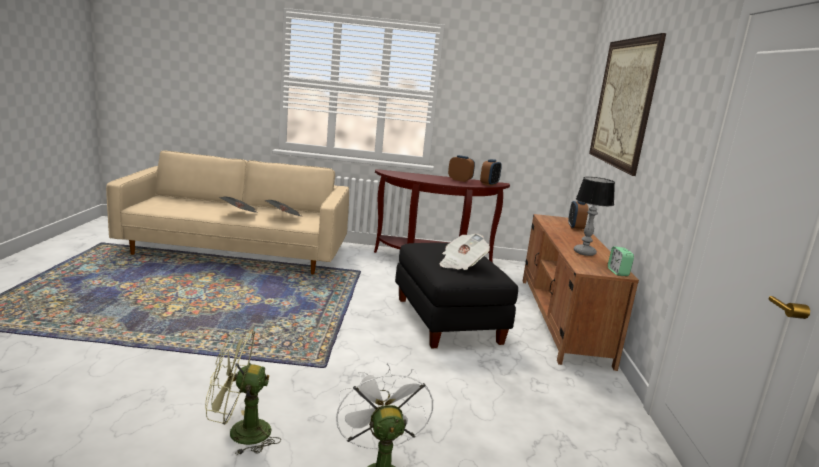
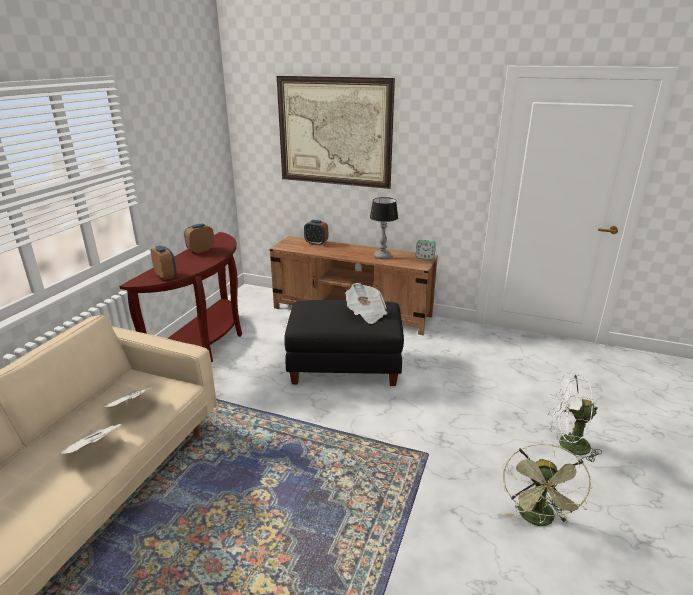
camera: 70 degrees left, 10 degrees up
alarm clock [480,159,502,186] -> alarm clock moved to [151,246,177,280]

